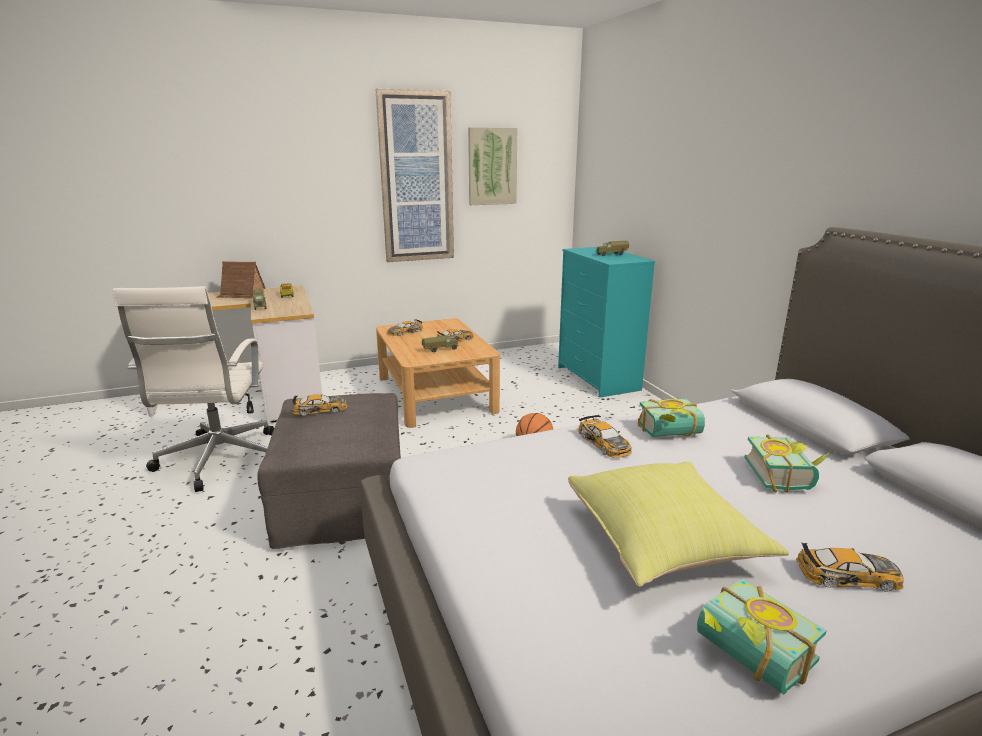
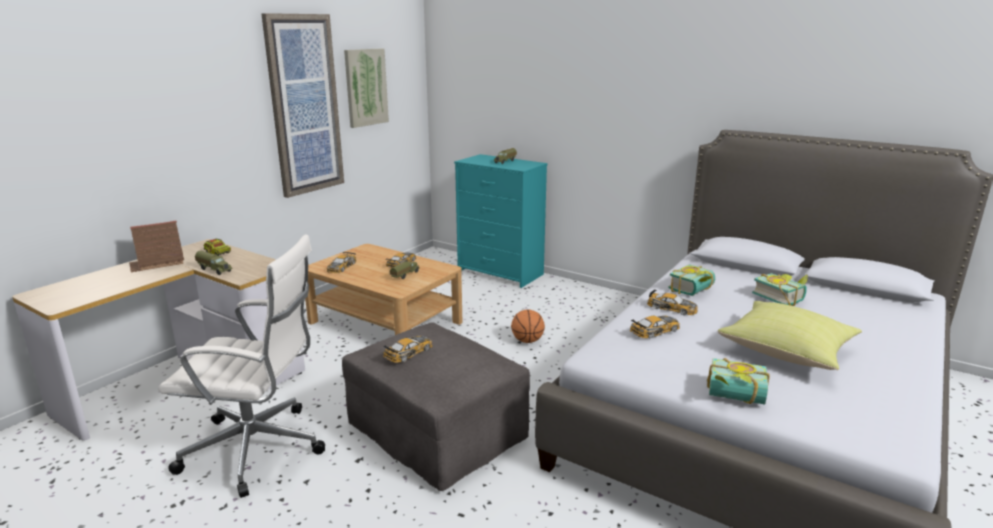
camera: 35 degrees left, 0 degrees up
white office chair [113,286,274,492] -> white office chair turned 45 degrees counterclockwise [158,235,325,498]
book [697,578,826,695] -> book moved to [707,358,770,404]
toy car [796,543,904,592] -> toy car moved to [630,316,680,339]

